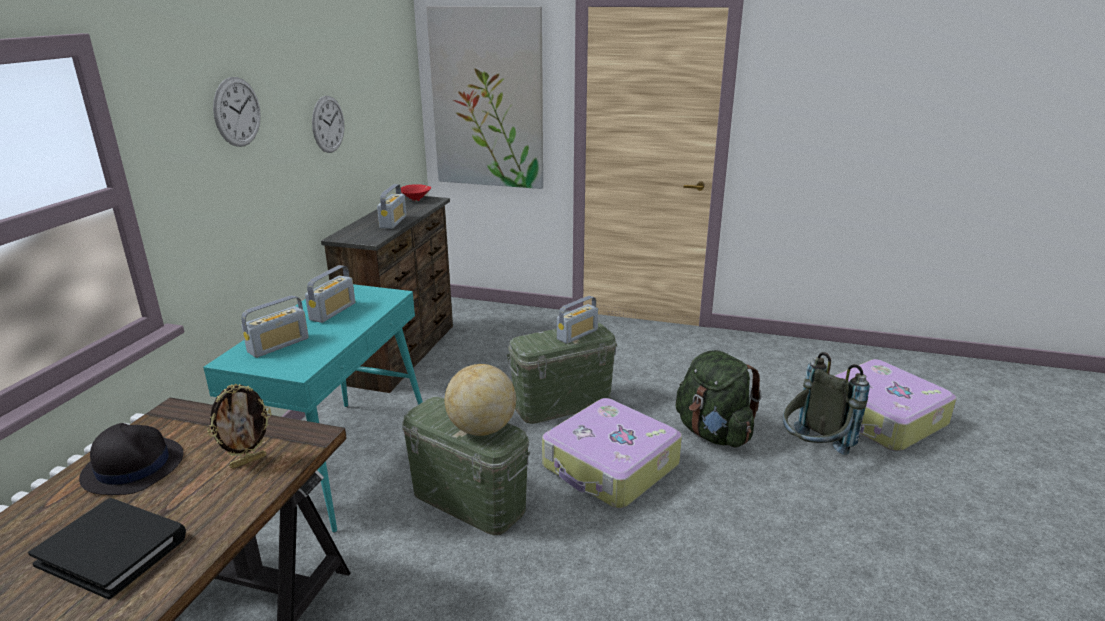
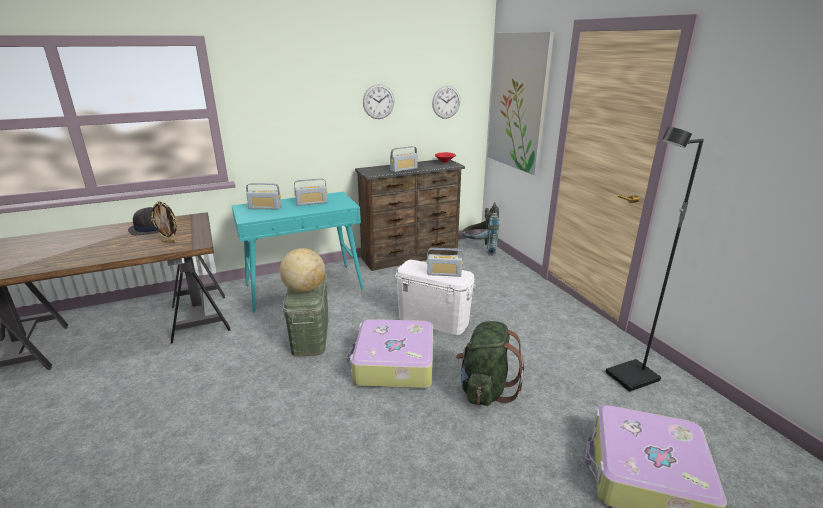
camera: 50 degrees right, 0 degrees up
black book [28,498,186,600] -> none
wall clock [213,77,261,147] -> wall clock moved to [432,86,460,119]
green storage box [506,322,618,424] -> white storage box [395,260,476,335]
grey backpack [783,352,870,455] -> grey backpack moved to [462,202,499,256]
none -> black floor lamp [606,127,704,392]

